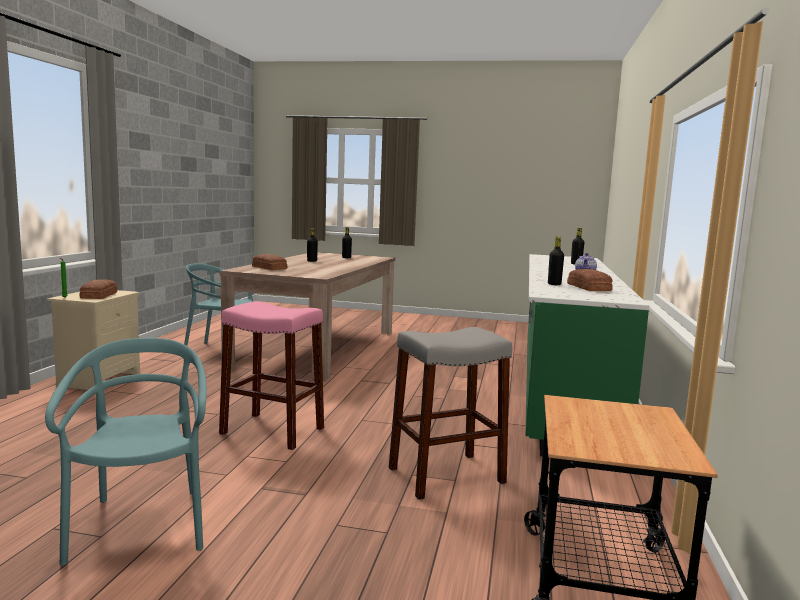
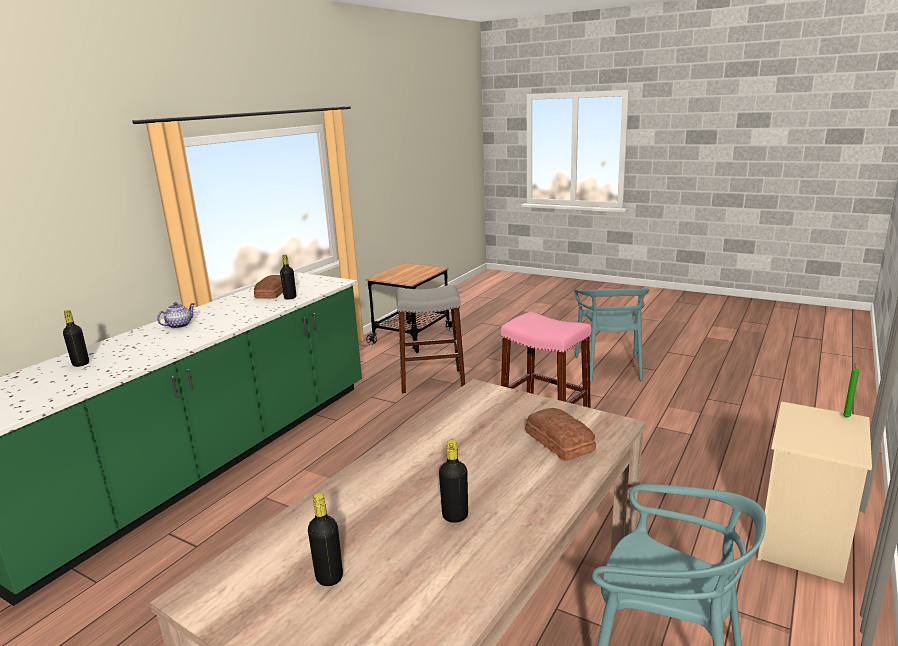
camera: 160 degrees left, 10 degrees up
bread [79,279,117,299] -> none

